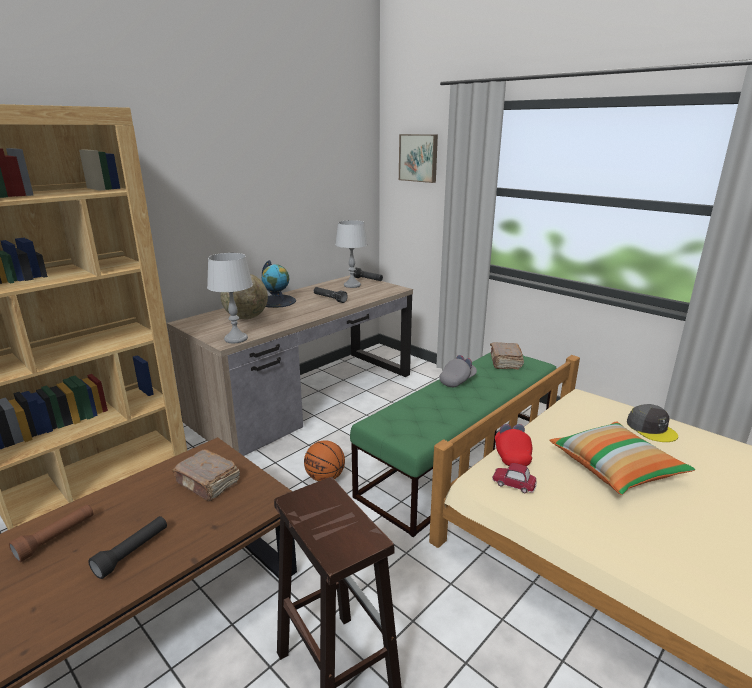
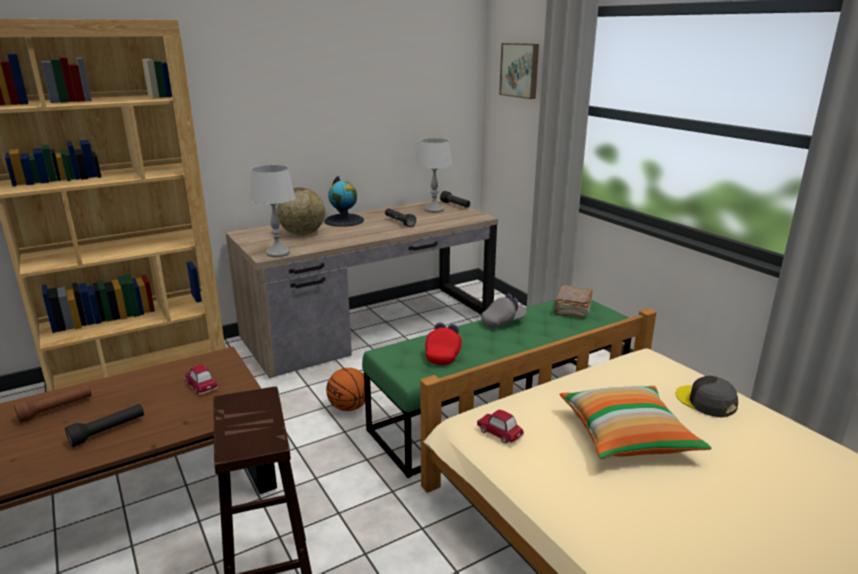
camera: 15 degrees right, 0 degrees up
brown book [172,449,240,501] -> toy car [185,365,218,394]
red cap [495,424,532,466] -> red cap moved to [425,323,462,365]
grey cap [627,404,678,442] -> grey cap turned 150 degrees clockwise [676,376,738,418]

